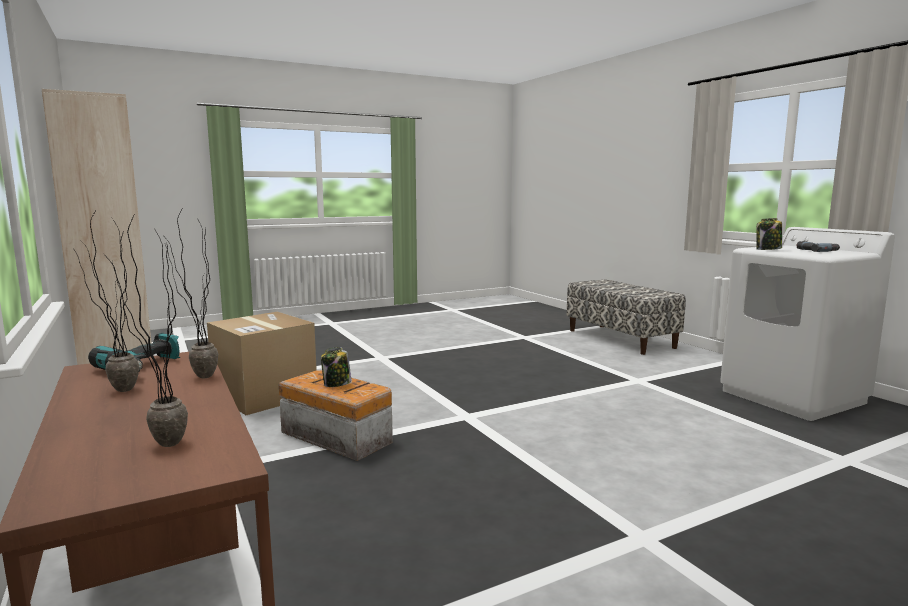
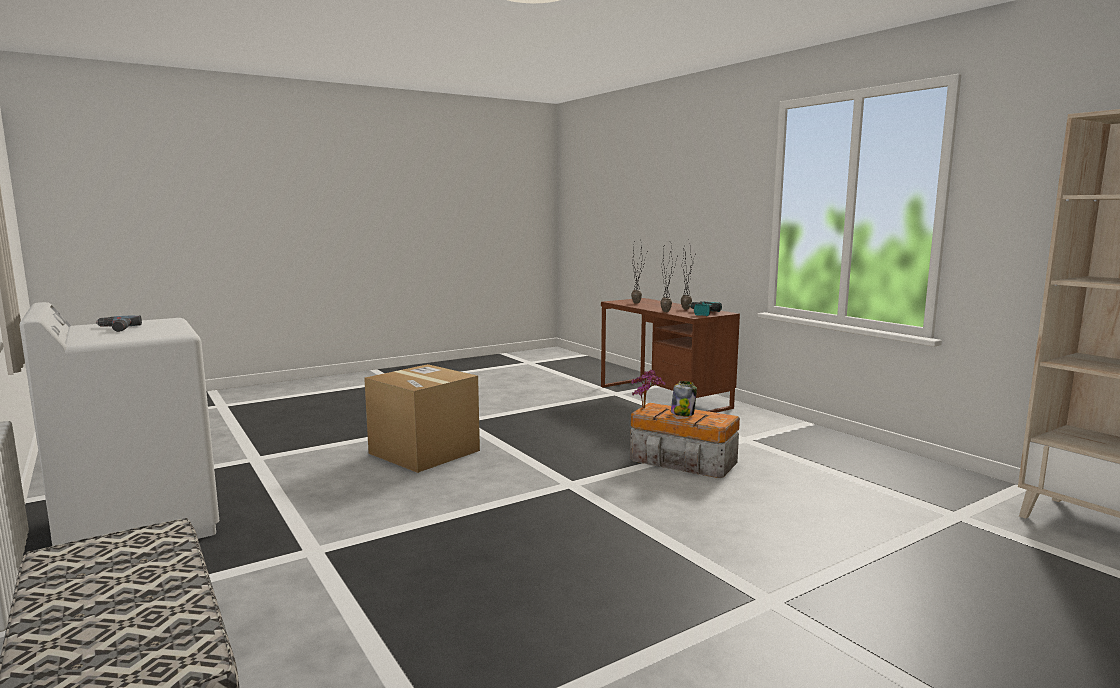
camera: 175 degrees right, 0 degrees up
cardboard box [207,312,317,415] -> cardboard box moved to [364,364,480,473]
jar [756,218,782,250] -> none
none -> potted plant [631,369,665,408]

